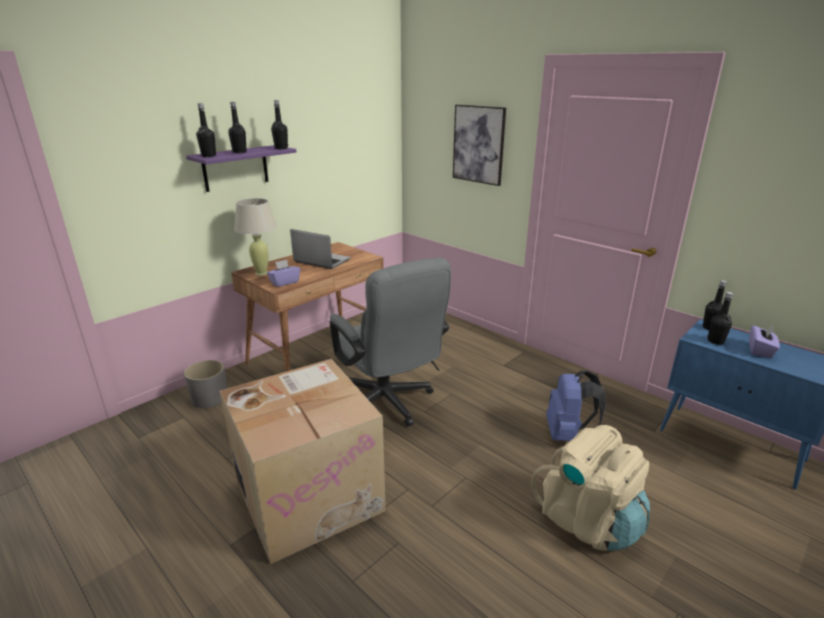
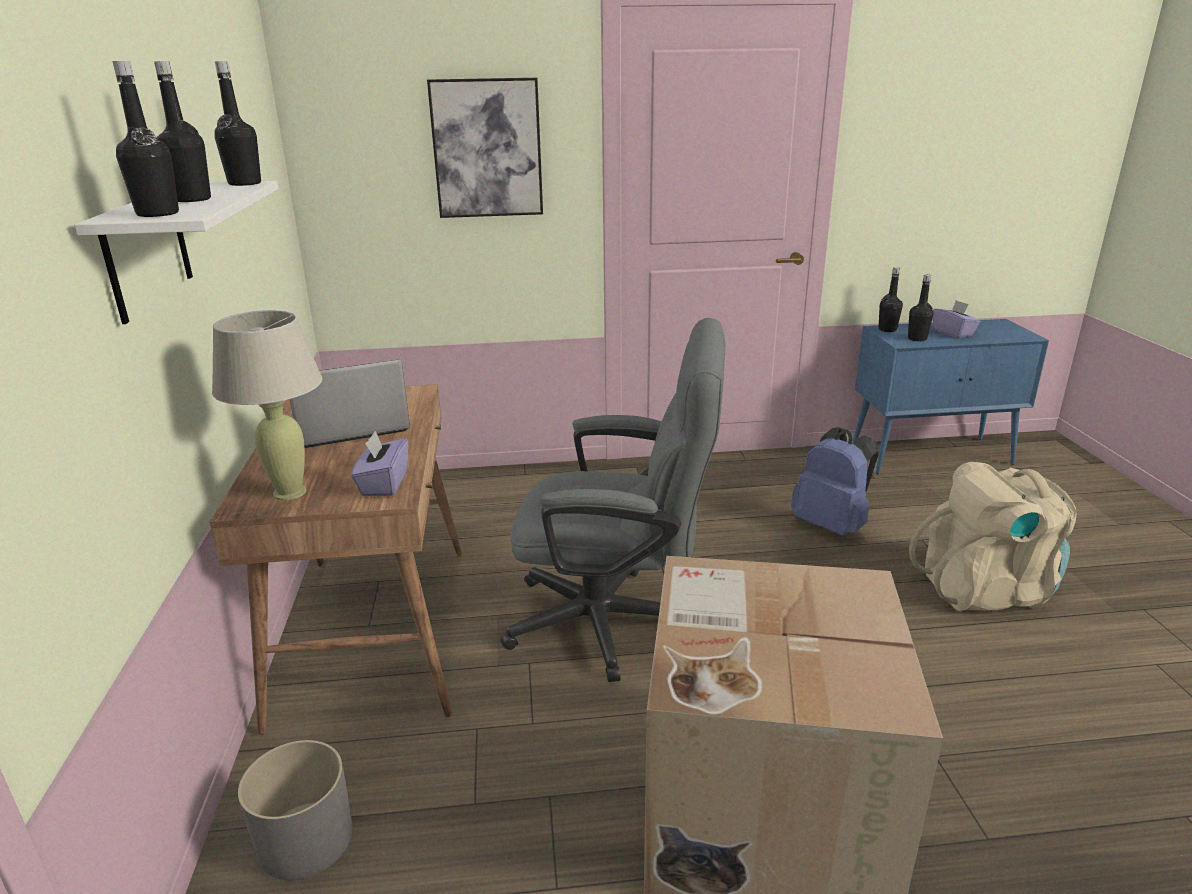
camera: 50 degrees left, 0 degrees up
purple shelf [186,145,297,192] -> white shelf [74,181,279,324]

